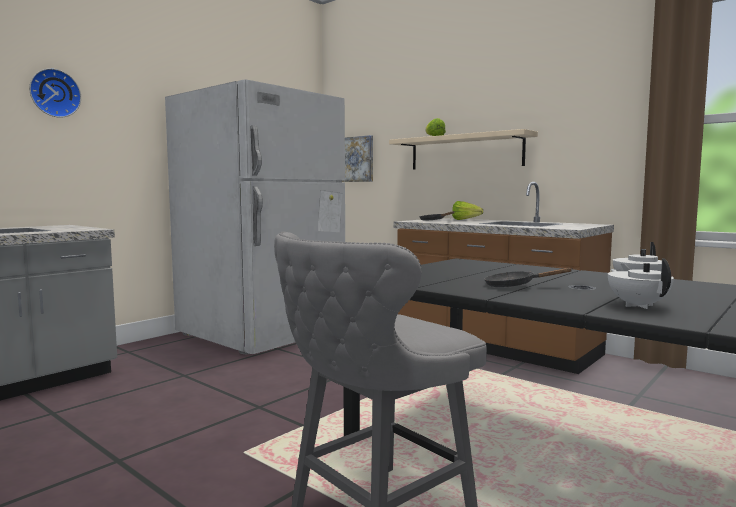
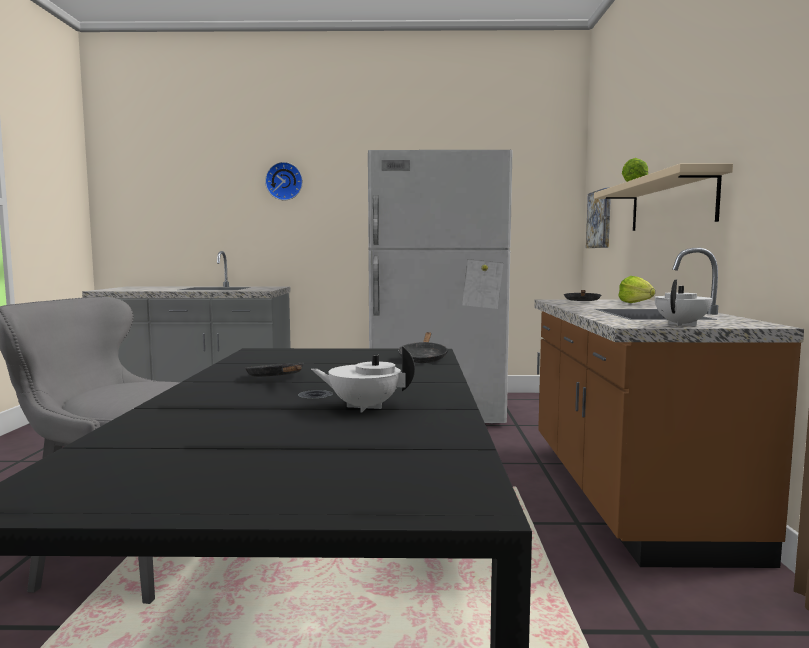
camera: 50 degrees right, 0 degrees up
white teapot [608,258,674,309] -> white teapot moved to [655,280,713,326]
none -> black frying pan [398,332,448,363]

